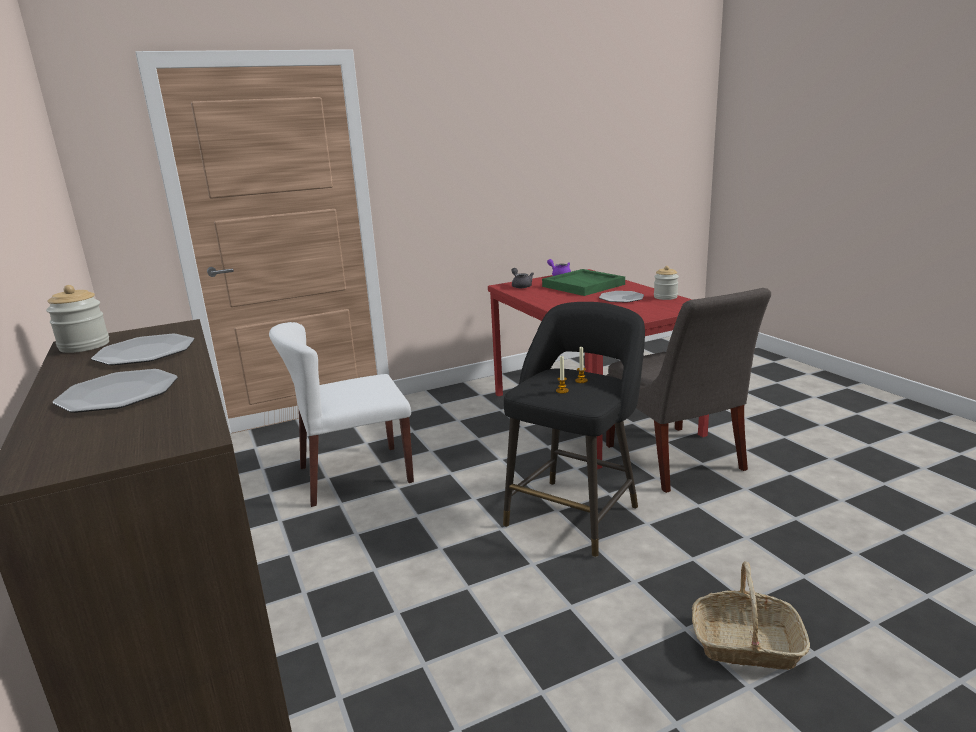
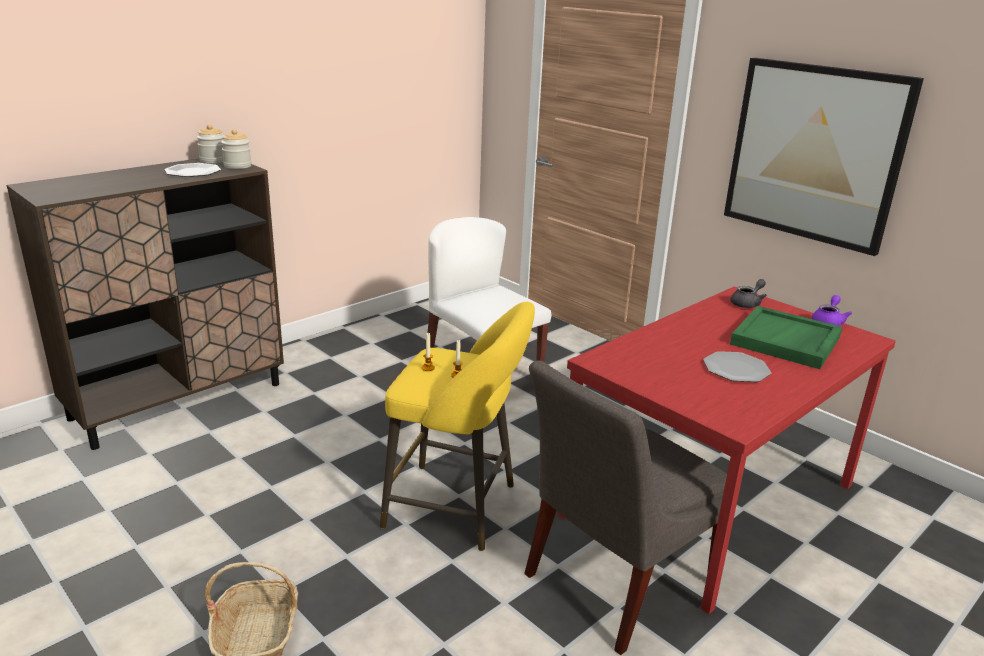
camera: 70 degrees right, 5 degrees up
plate [53,369,178,413] -> none
black stool [503,302,645,557] -> yellow stool [380,302,535,551]
jar [654,266,679,300] -> jar moved to [221,129,252,169]
none -> picture [724,58,924,256]

